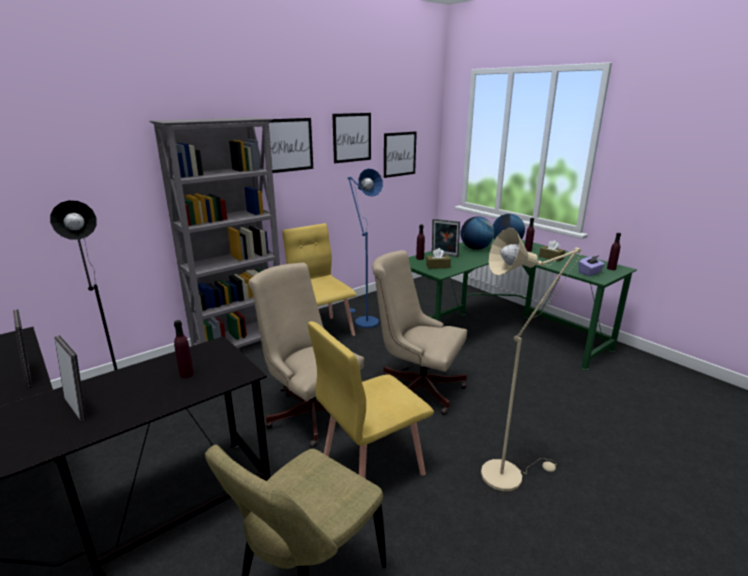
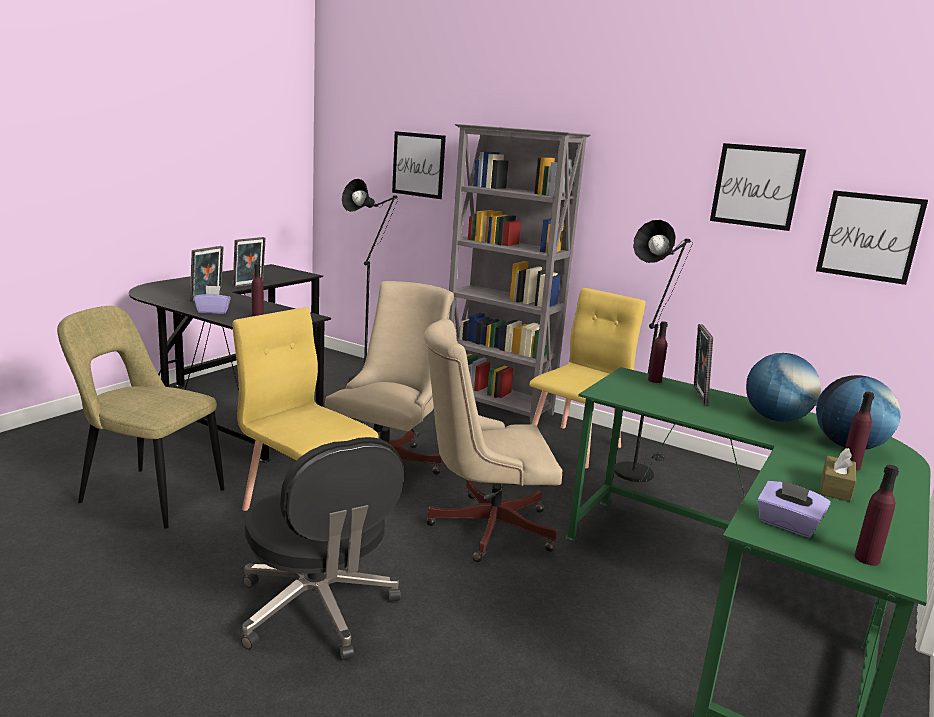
camera: 70 degrees right, 5 degrees down
picture [268,118,313,173] -> picture moved to [392,131,446,199]
blue floor lamp [347,169,383,328] -> black floor lamp [614,220,693,482]
beige office chair [372,250,467,415] -> beige office chair turned 105 degrees counterclockwise [424,319,562,562]
brown tissue box [426,248,451,269] -> none
beige floor lamp [481,228,581,491] -> black office chair [241,437,404,660]
none -> purple tissue box [194,286,231,314]

